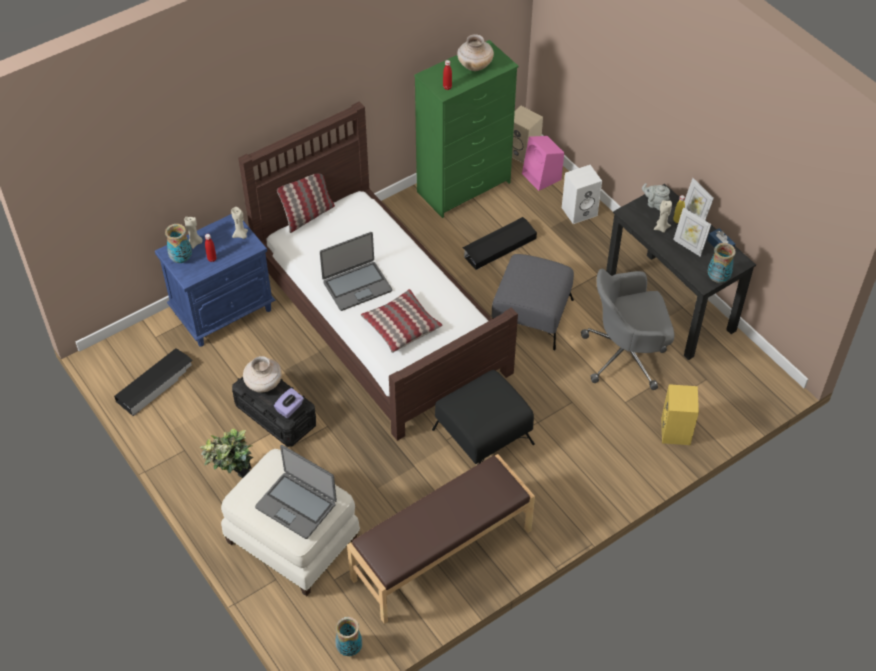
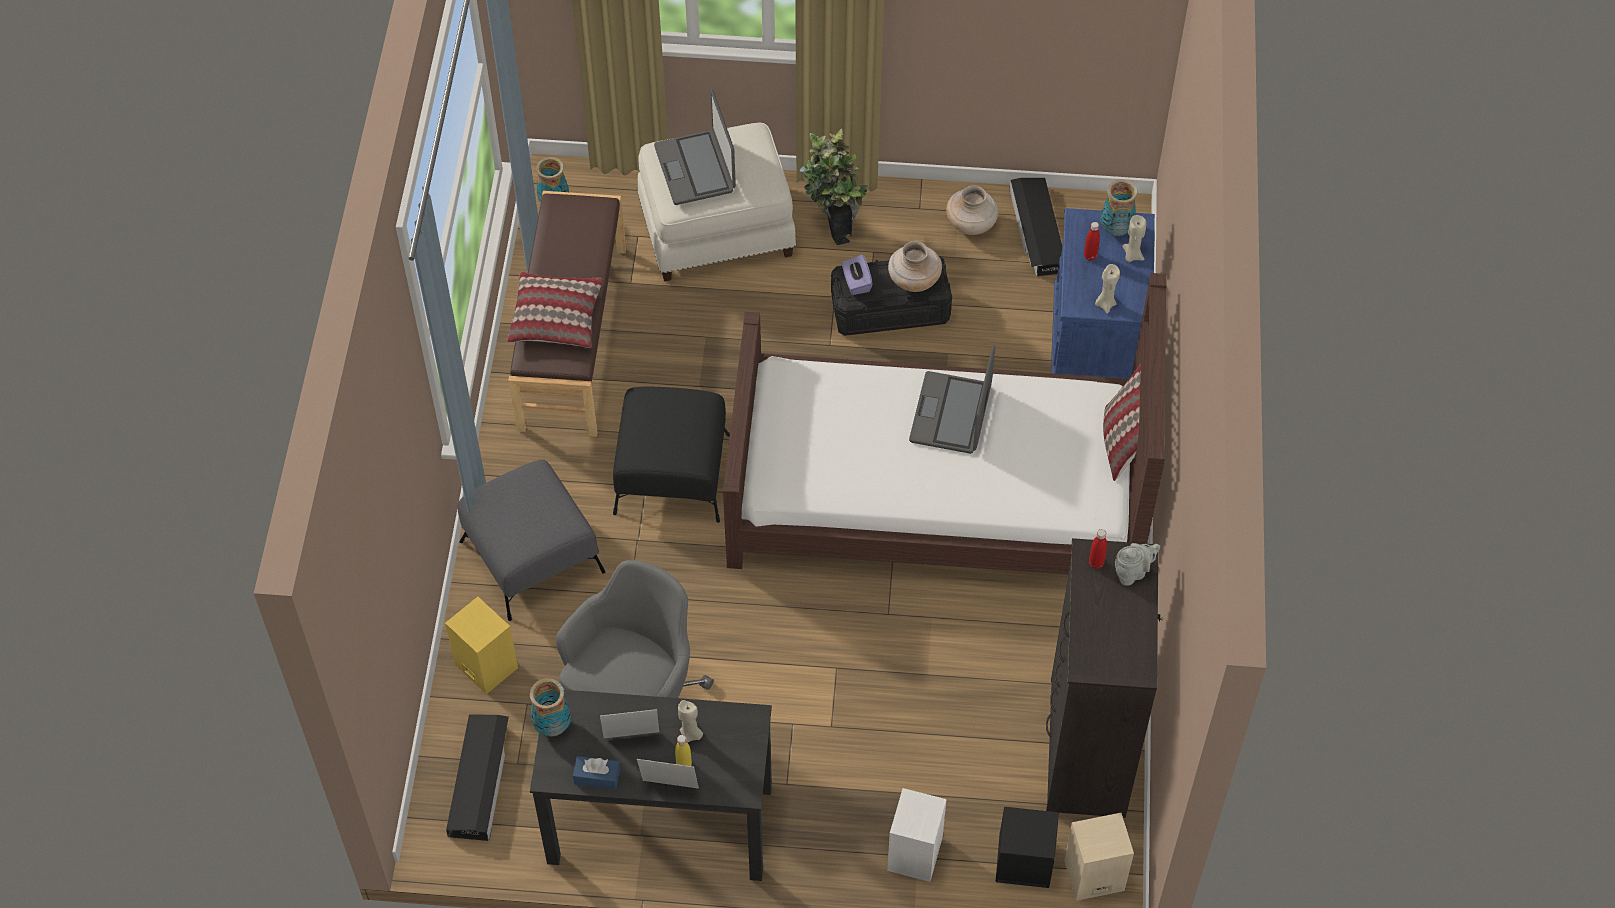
camera: 130 degrees right, 5 degrees up
laptop [255,445,337,539] -> laptop turned 90 degrees counterclockwise [654,89,736,205]
pillow [361,289,443,353] -> pillow moved to [507,271,603,348]
green dresser [414,40,519,218] -> black dresser [1046,538,1164,818]
beige vase [457,34,494,71] -> beige vase moved to [946,185,998,235]
black storage box [462,217,537,270] -> black storage box moved to [446,715,509,841]
grey ottoman [492,254,574,350] -> grey ottoman moved to [457,460,605,621]
pink speaker [522,136,564,191] -> black speaker [996,807,1059,888]
grey teapot [642,183,670,210] -> grey teapot moved to [1115,543,1160,586]

